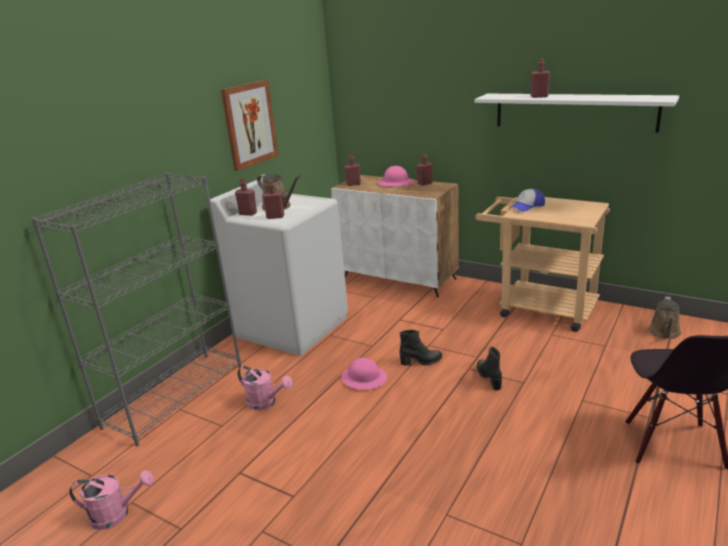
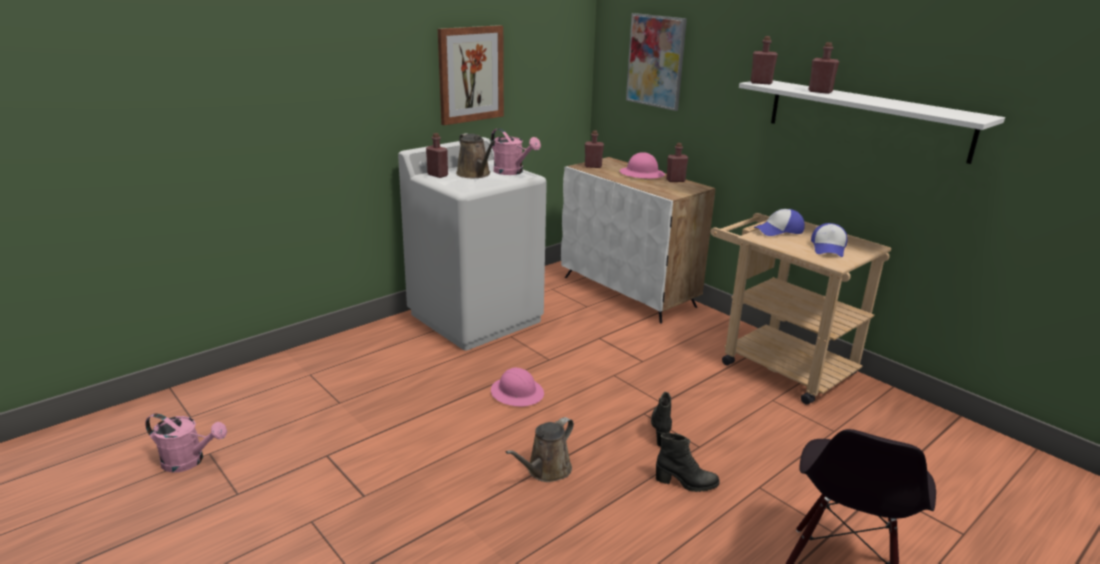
camera: 15 degrees right, 0 degrees up
grey bookcase [32,172,241,446] -> none
pink watering can [237,366,293,410] -> pink watering can moved to [491,128,541,175]
red bottle [262,180,284,219] -> red bottle moved to [751,36,778,84]
black boot [399,330,442,366] -> black boot moved to [656,433,720,492]
brown watering can [648,296,681,339] -> brown watering can moved to [505,417,574,482]
none -> picture [626,13,687,111]
none -> cap [811,223,848,257]

